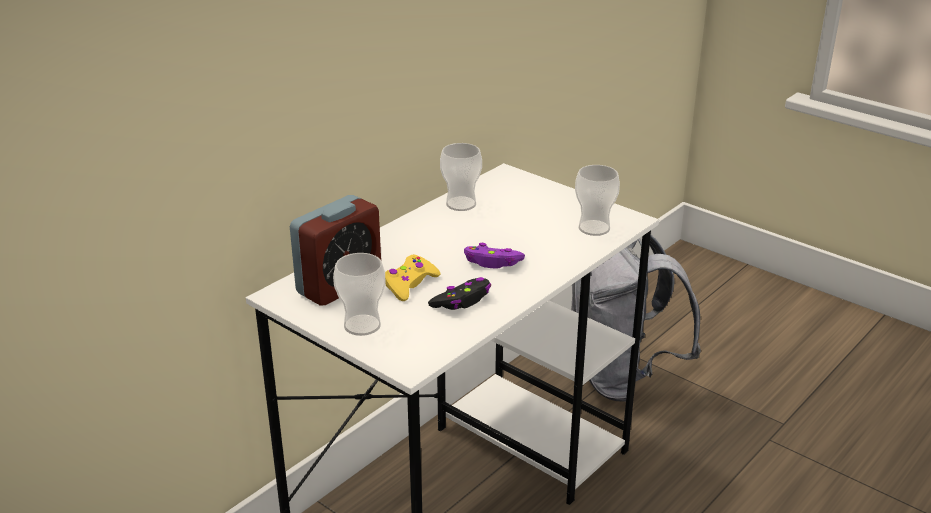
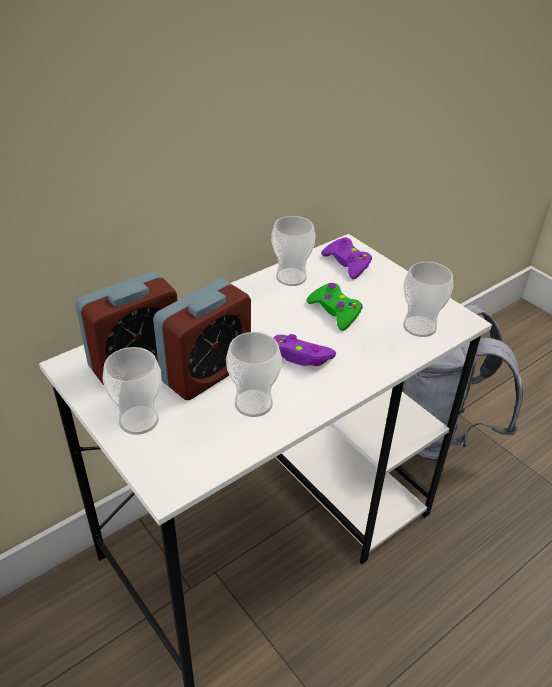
camera: 10 degrees right, 10 degrees up
yellow game controller [385,255,441,301] -> alarm clock [153,279,251,400]
black game controller [428,277,491,310] -> cup [226,332,282,417]
none -> green game controller [307,283,363,331]
none -> purple game controller [321,237,372,279]

